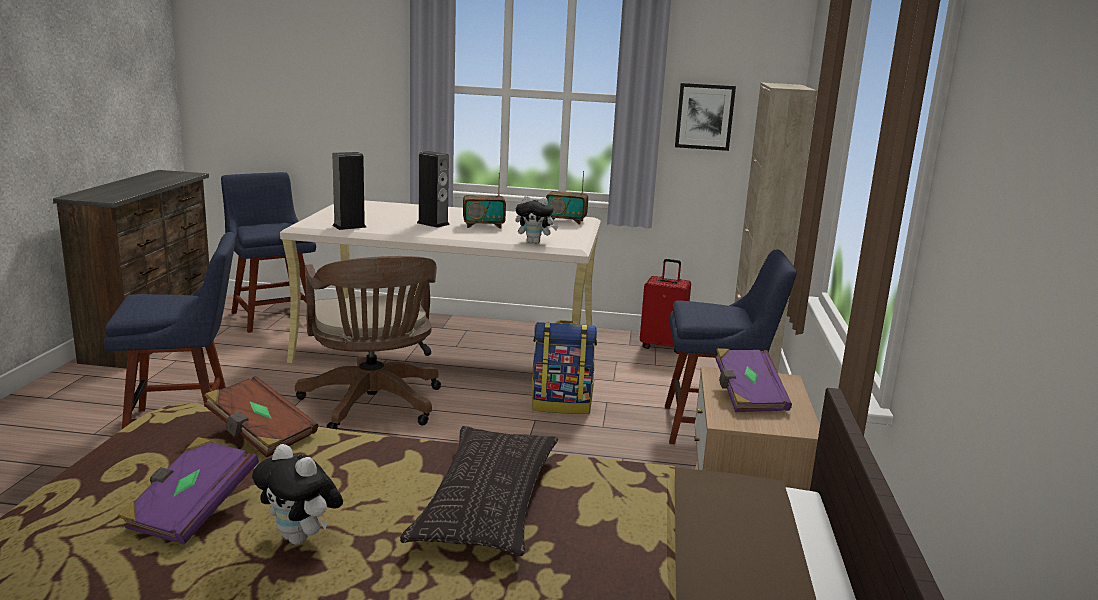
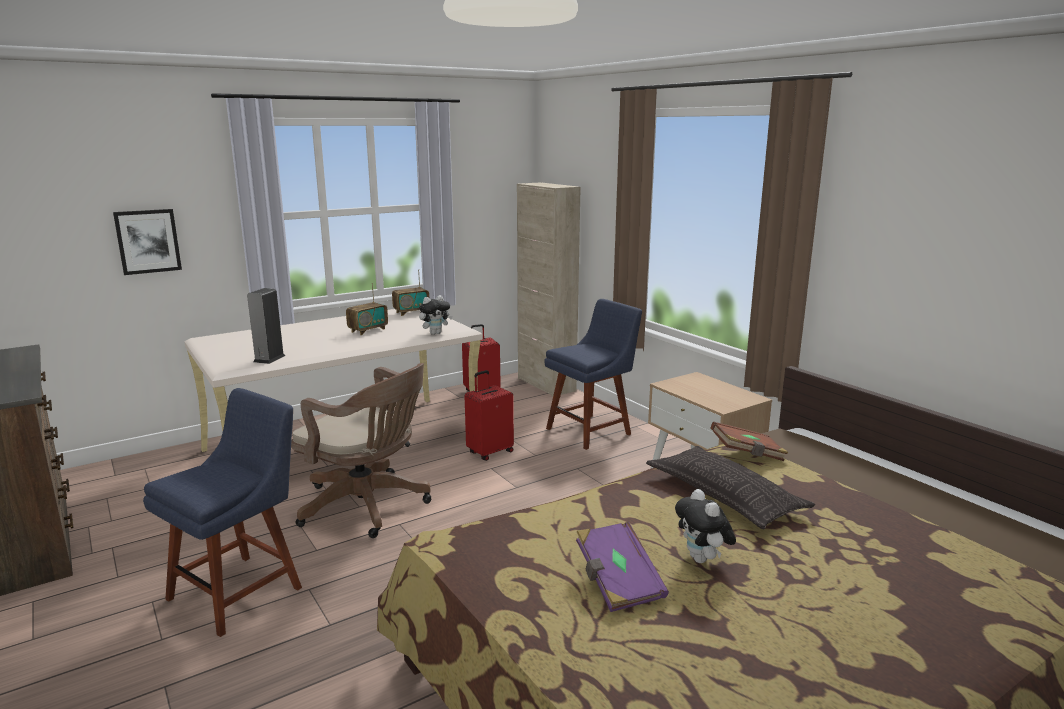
camera: 40 degrees left, 0 degrees up
brown book [204,376,318,458] -> brown book moved to [711,422,788,461]
blue chair [221,172,316,333] -> none
plush toy [252,444,343,545] -> plush toy turned 75 degrees clockwise [675,489,736,563]
speaker [417,151,450,228] -> none
backpack [532,320,597,414] -> red suitcase [465,370,514,461]
picture [675,83,736,151] -> picture moved to [113,209,182,275]
purple book [715,348,792,412] -> none

